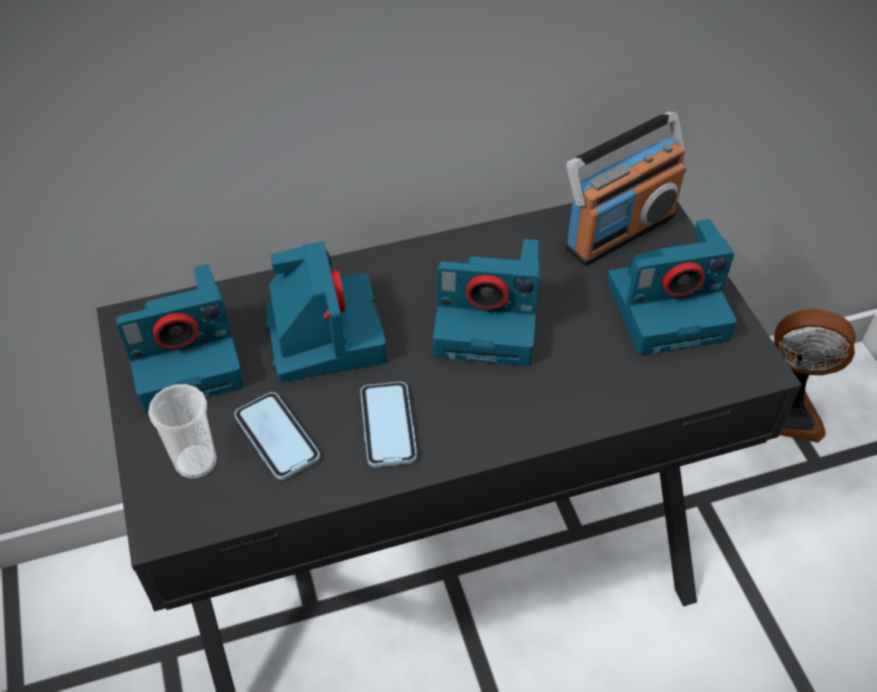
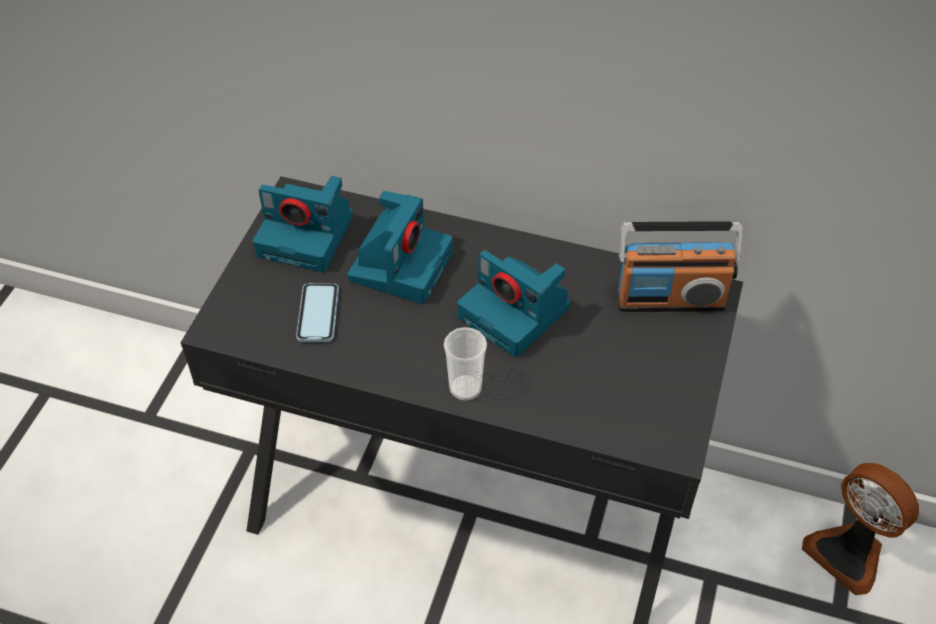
camera: 35 degrees right, 0 degrees up
cup [148,384,217,479] -> cup moved to [444,327,487,401]
phone [360,382,417,467] -> none
camera [607,219,737,355] -> none

